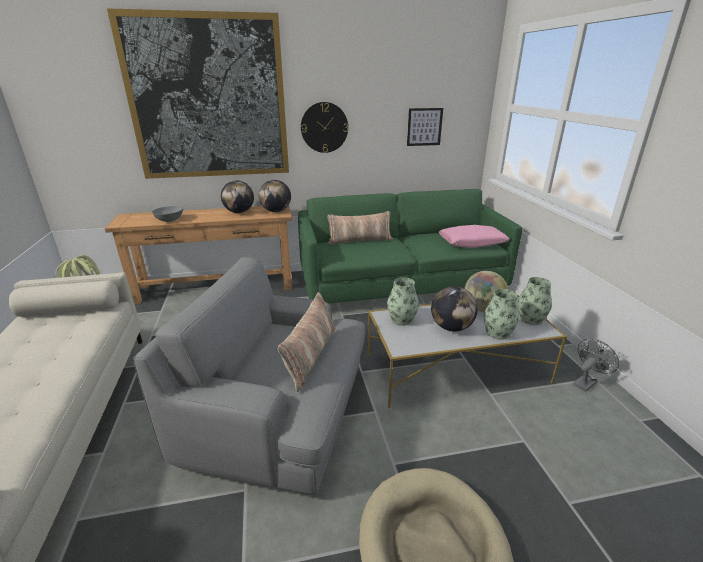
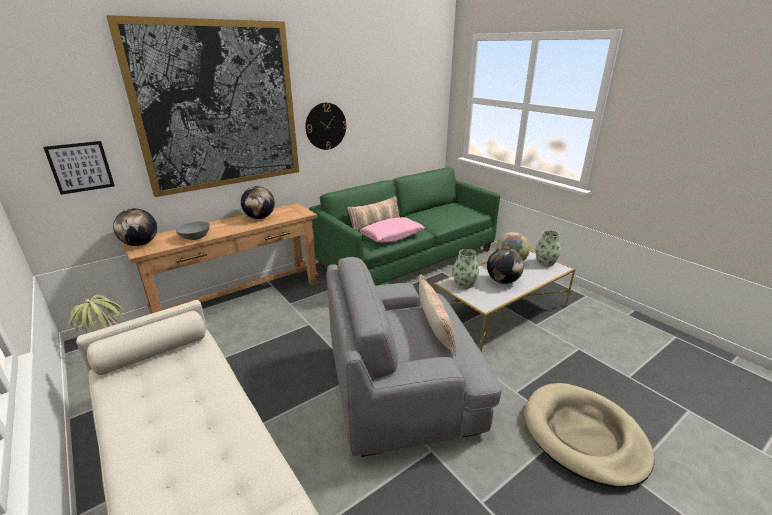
camera: 25 degrees left, 0 degrees up
globe [259,180,291,212] -> globe moved to [113,208,157,246]
picture [407,108,443,146] -> picture moved to [43,141,115,195]
pink pillow [439,225,510,248] -> pink pillow moved to [360,217,425,243]
vase [484,289,519,340] -> none
grey fan [573,339,619,392] -> none

